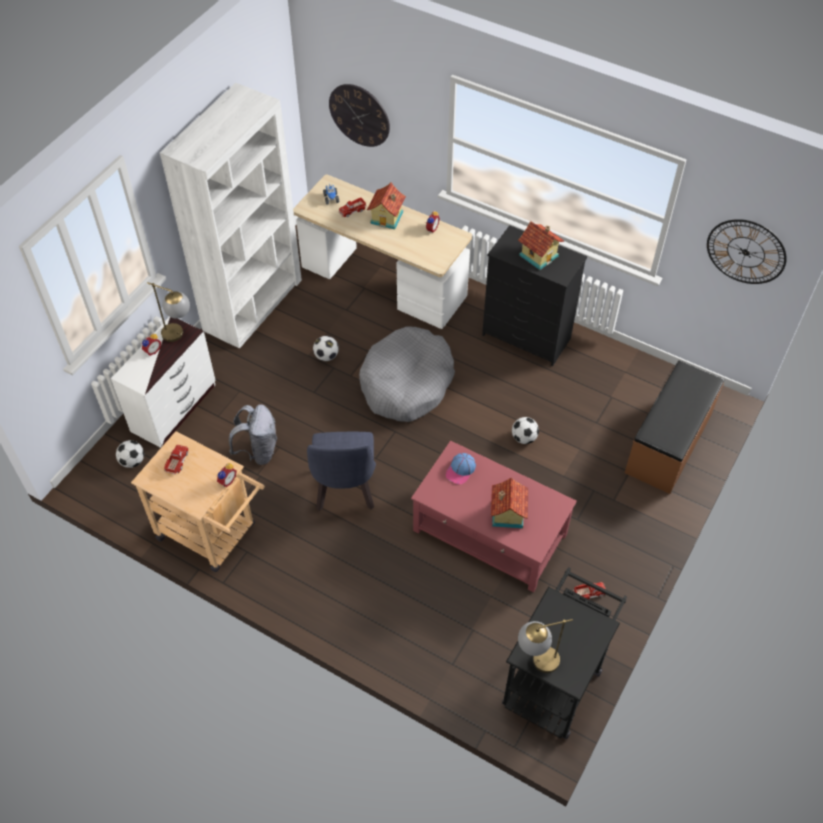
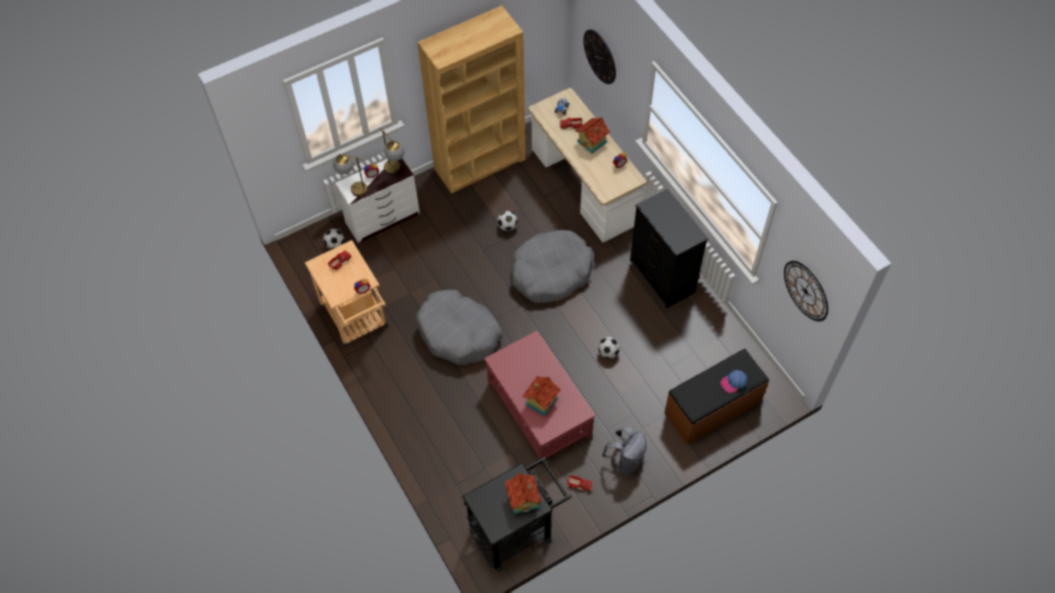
camera: 30 degrees right, 5 degrees up
white bookcase [160,83,302,349] -> brown bookcase [417,5,526,194]
grey backpack [229,405,277,465] -> grey backpack moved to [602,427,647,475]
blue chair [307,432,376,511] -> grey dog bed [416,290,502,365]
cap [446,453,476,484] -> cap moved to [720,370,748,393]
toy house [518,221,564,270] -> toy house moved to [505,473,542,514]
table lamp [518,619,573,673] -> table lamp moved to [333,154,368,196]

